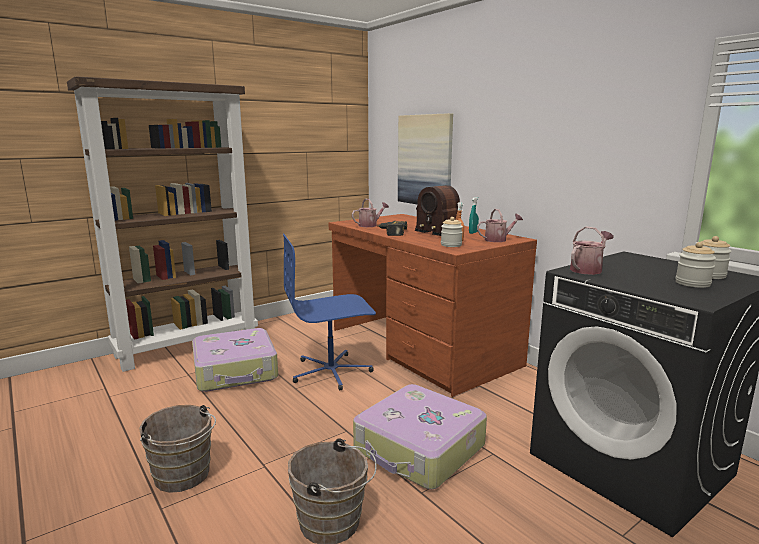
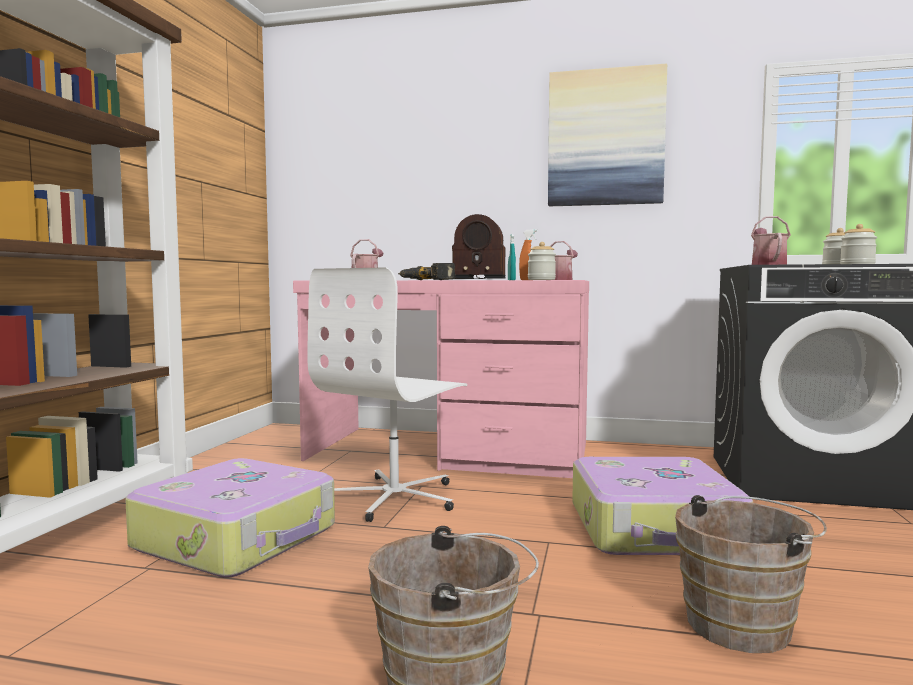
camera: 40 degrees left, 10 degrees down
blue office chair [283,234,376,391] -> white office chair [307,267,467,522]
brown desk [329,214,537,397] -> pink desk [293,280,589,478]
picture [398,113,453,204] -> picture moved to [548,64,667,206]

